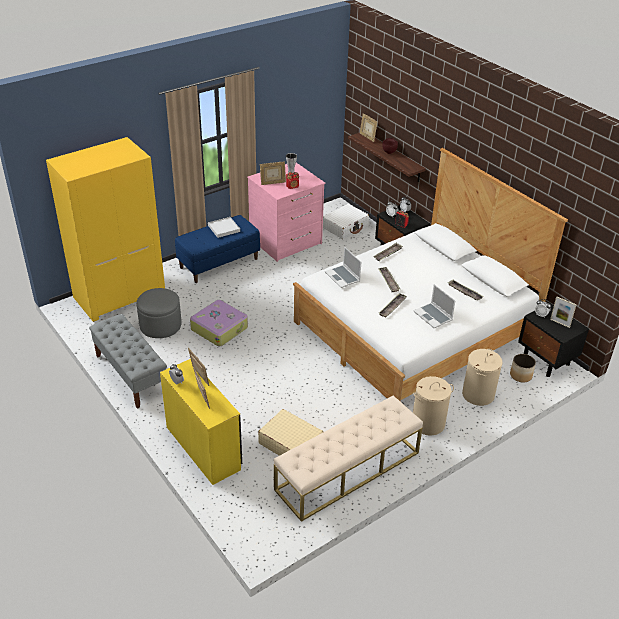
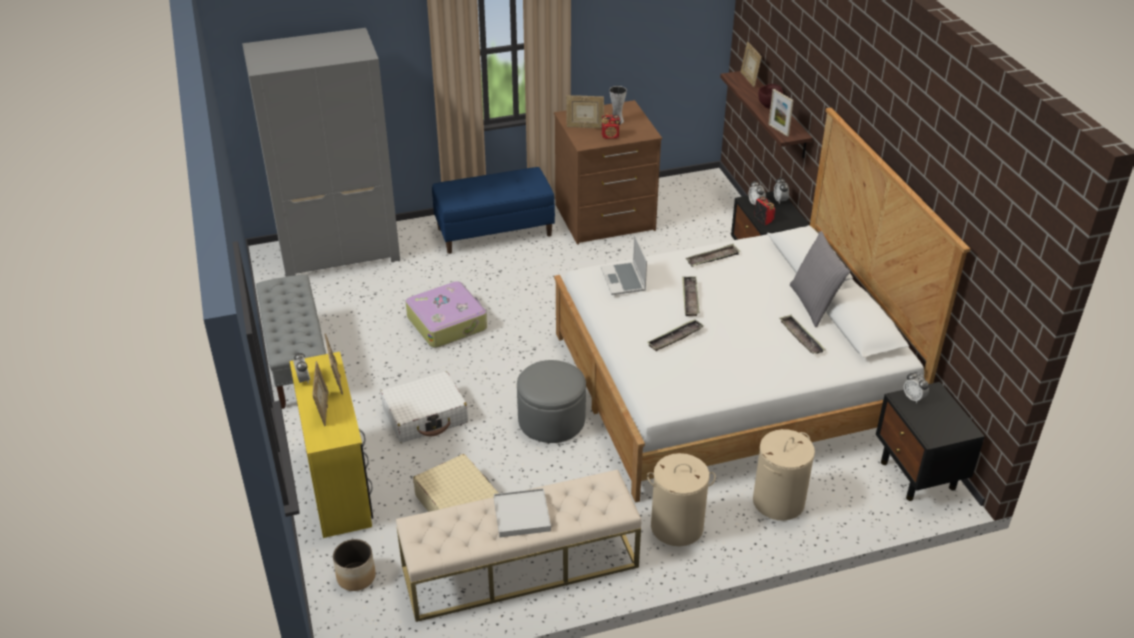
camera: 20 degrees right, 0 degrees up
yellow wardrobe [46,137,165,322] -> grey wardrobe [242,28,400,277]
grey ottoman [136,288,182,338] -> grey ottoman moved to [517,360,586,443]
white tray [208,217,240,238] -> white tray moved to [494,488,551,537]
pink dresser [247,163,325,262] -> brown dresser [554,100,662,245]
white suitcase [323,204,369,239] -> white suitcase moved to [380,372,468,443]
laptop [413,284,456,328] -> none
planter [510,354,536,383] -> planter moved to [333,539,376,591]
picture frame [550,297,576,328] -> picture frame moved to [768,89,794,137]
none -> grey pillow [790,231,850,327]

